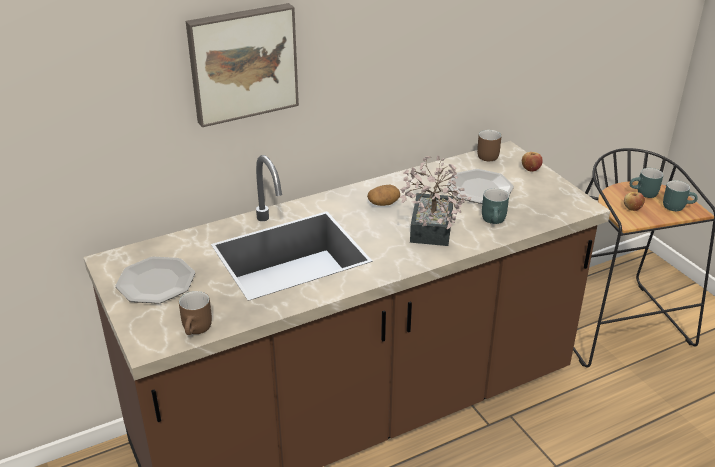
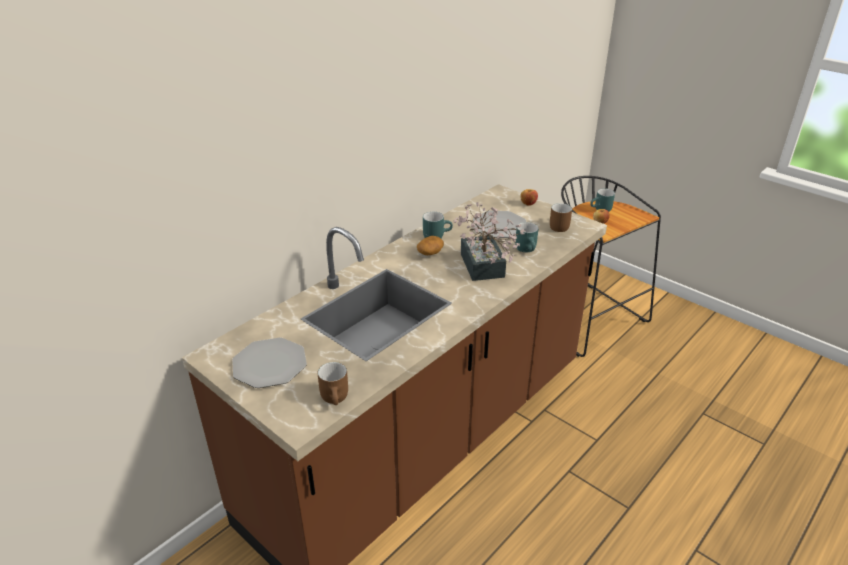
camera: 20 degrees left, 0 degrees up
picture [186,3,299,127] -> none
brown mug [477,130,502,161] -> brown mug moved to [550,203,572,232]
turquoise mug [663,180,698,211] -> turquoise mug moved to [423,212,453,238]

